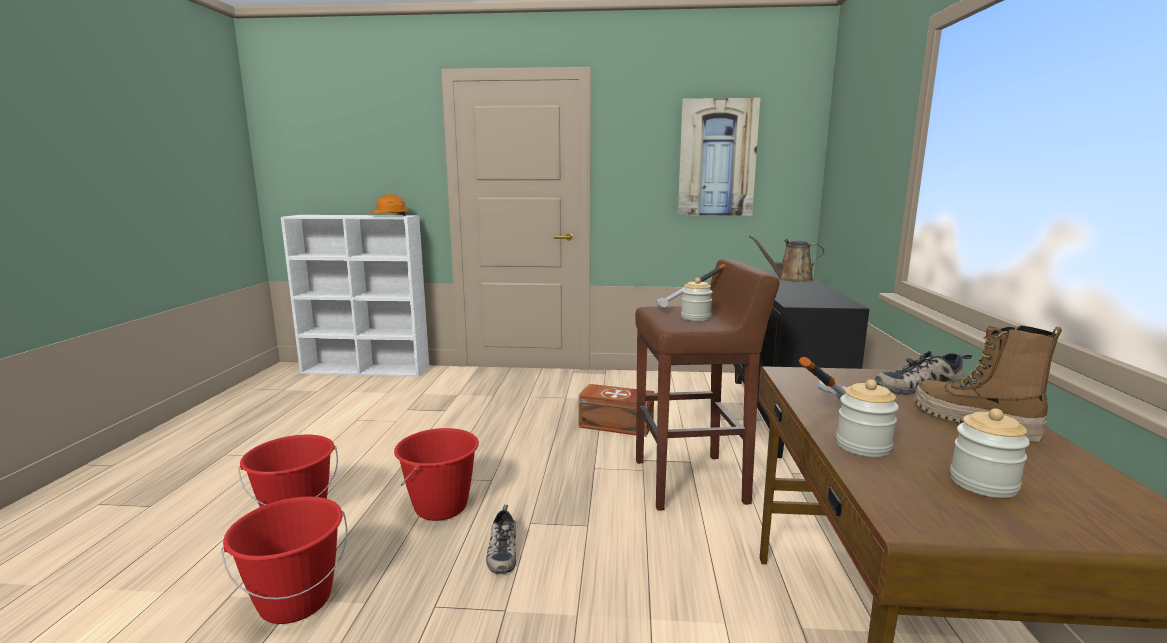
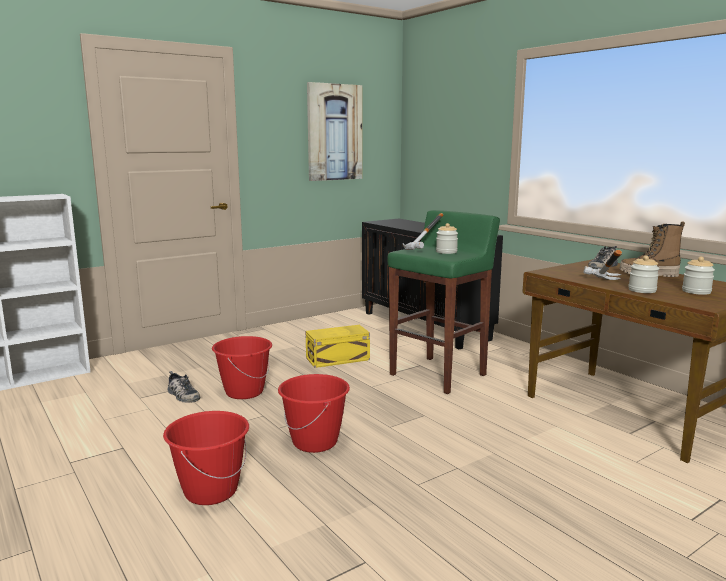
camera: 40 degrees left, 0 degrees up
red bucket [221,497,347,624] -> red bucket moved to [212,336,272,399]
orange hard hat [370,194,409,216] -> none
shoe [486,505,516,574] -> shoe moved to [168,371,200,403]
brown storage box [578,384,654,437] -> yellow storage box [306,325,370,368]
brown stool [635,259,780,511] -> green stool [388,210,500,394]
brown watering can [749,235,825,282] -> none

